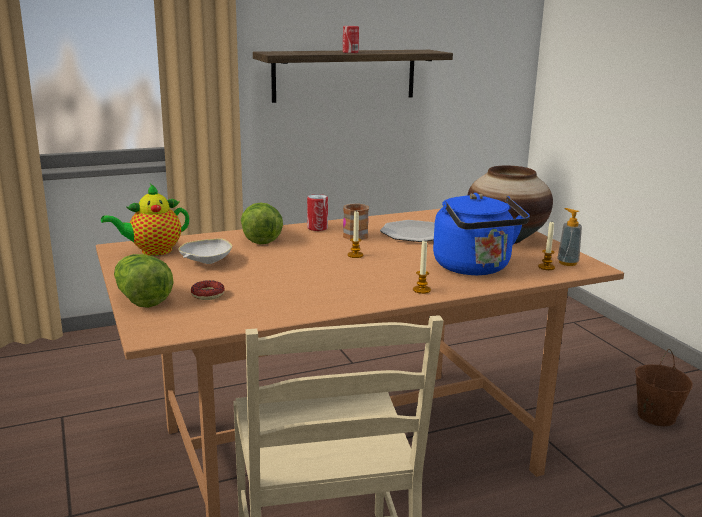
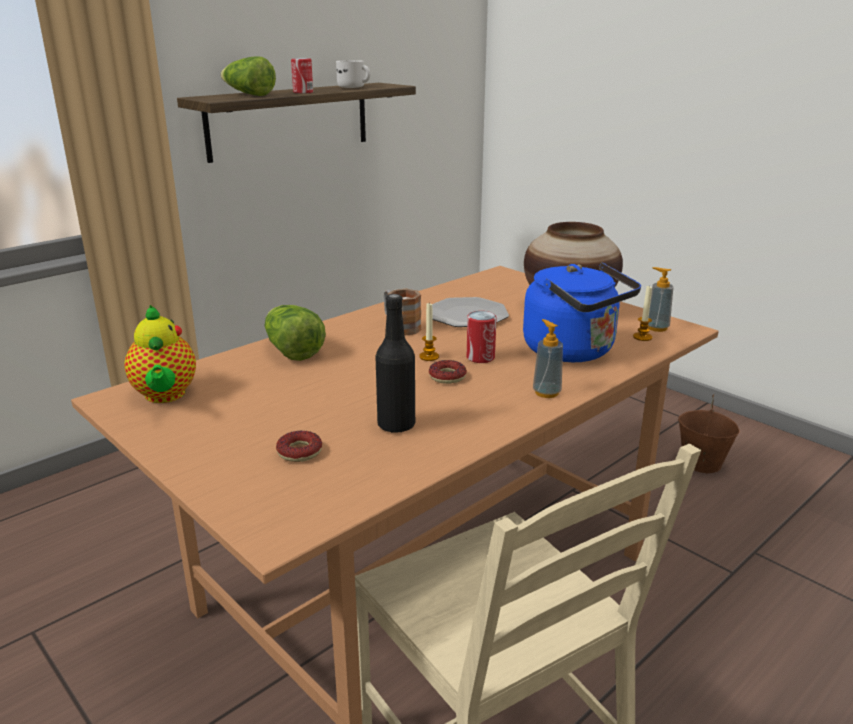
camera: 20 degrees left, 5 degrees up
teapot [101,184,189,256] -> teapot turned 60 degrees counterclockwise [124,305,196,403]
lettuce [114,254,174,308] -> lettuce moved to [220,57,276,96]
white bowl [178,238,232,264] -> none
can [307,194,328,231] -> can moved to [467,311,497,363]
candle [413,240,431,294] -> soap dispenser [533,319,563,398]
none -> white mug [336,60,371,88]
none -> black bottle [376,294,415,433]
none -> donut [429,360,467,384]

